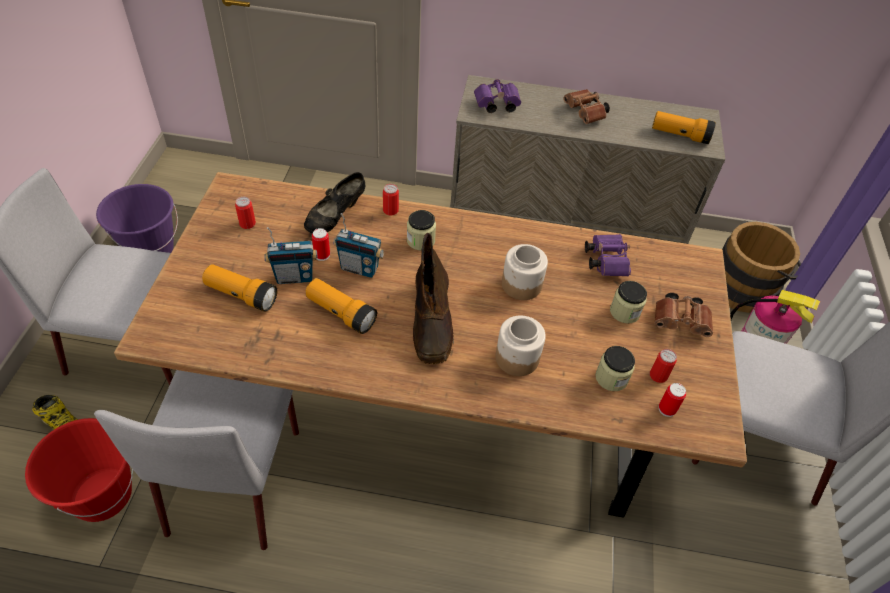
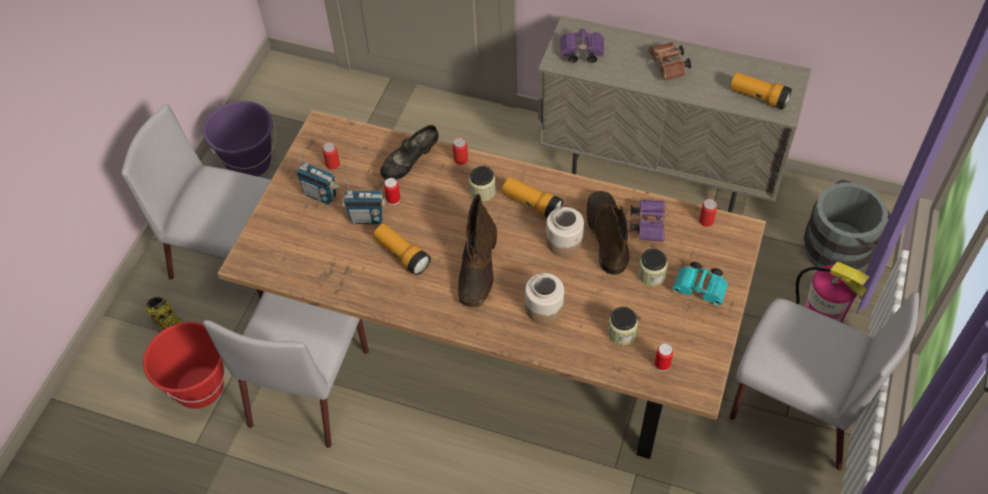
camera: 15 degrees right, 5 degrees up
flashlight [202,264,277,311] -> flashlight moved to [502,177,563,218]
radio [333,213,384,278] -> radio moved to [296,151,340,205]
can [650,349,677,383] -> can moved to [699,199,717,227]
brown binoculars [654,293,713,337] -> turquoise binoculars [672,262,728,305]
brown bucket [722,220,801,313] -> grey bucket [804,179,891,271]
none -> brown boot [586,191,630,275]

